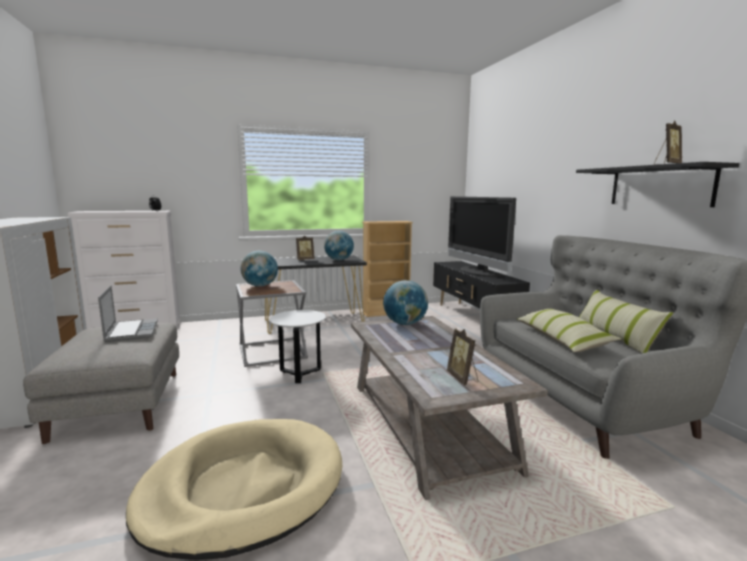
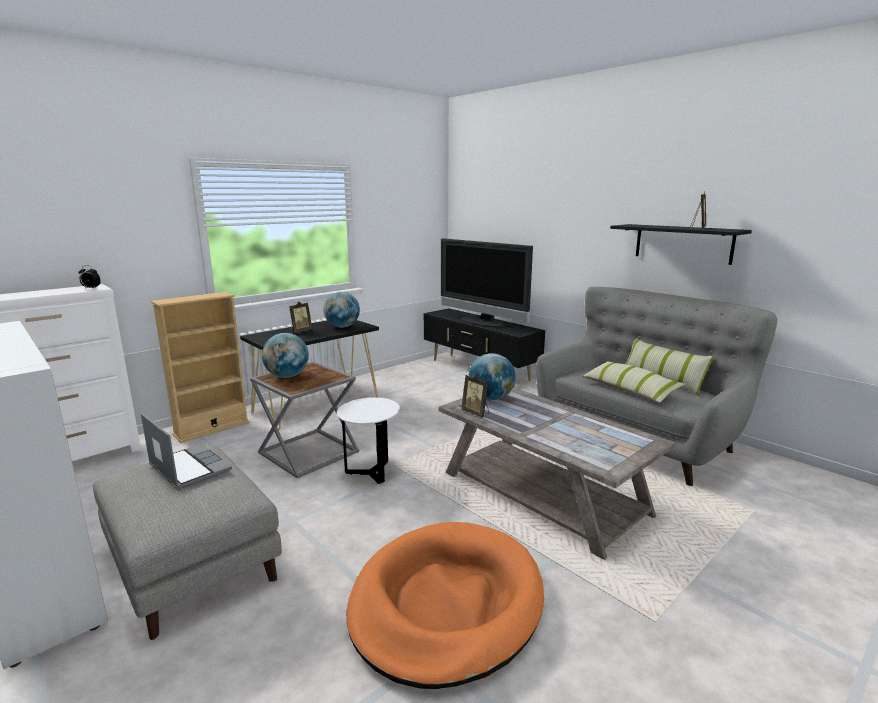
camera: 25 degrees left, 5 degrees up
beige dog bed [126,419,342,561] -> orange dog bed [346,522,544,689]
beige bookcase [362,221,413,317] -> beige bookcase moved to [151,292,249,443]
picture frame [447,329,478,385] -> picture frame moved to [461,375,489,418]

